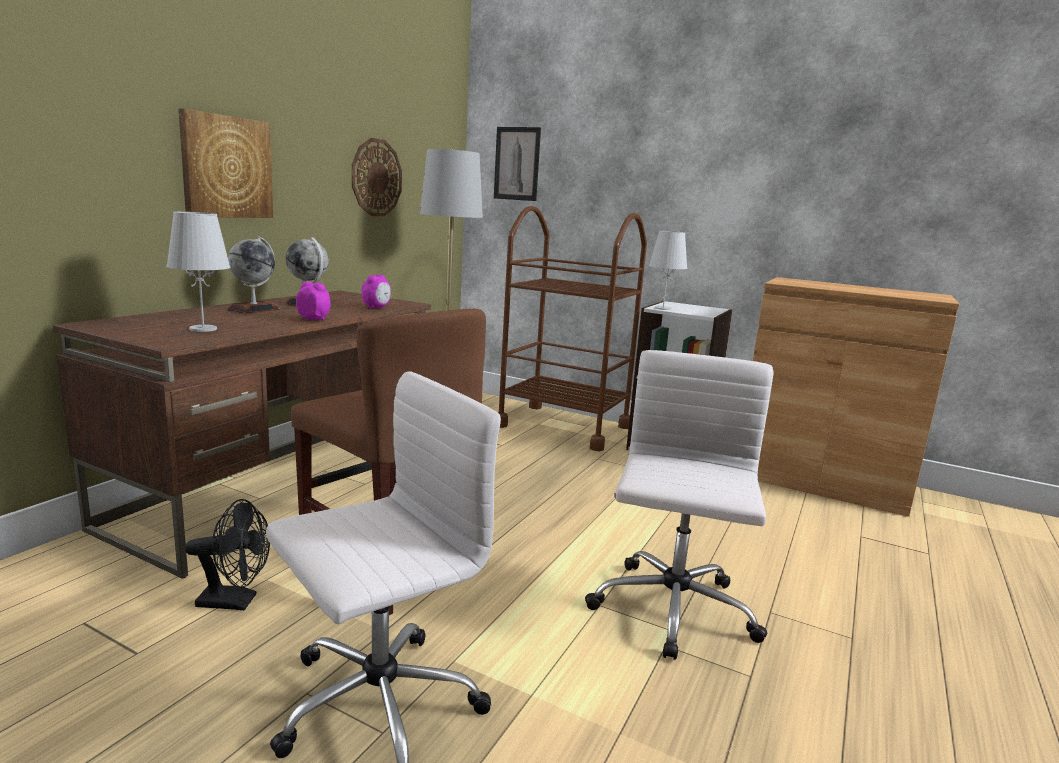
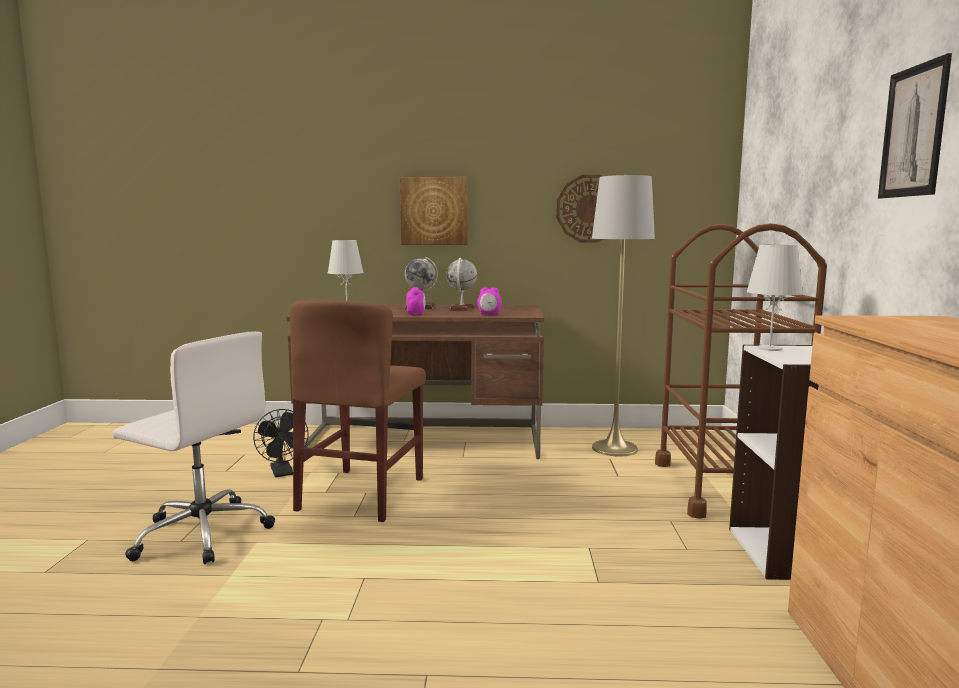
camera: 65 degrees right, 5 degrees down
picture [494,127,541,201] -> picture moved to [878,53,952,198]
white office chair [585,350,774,660] -> none

